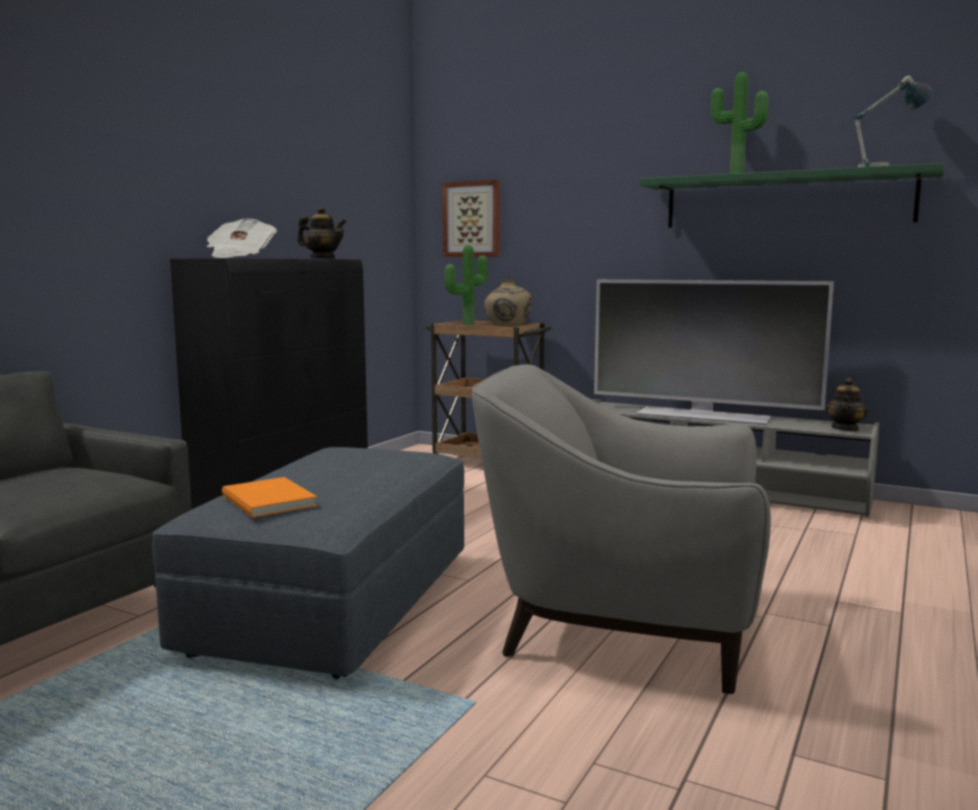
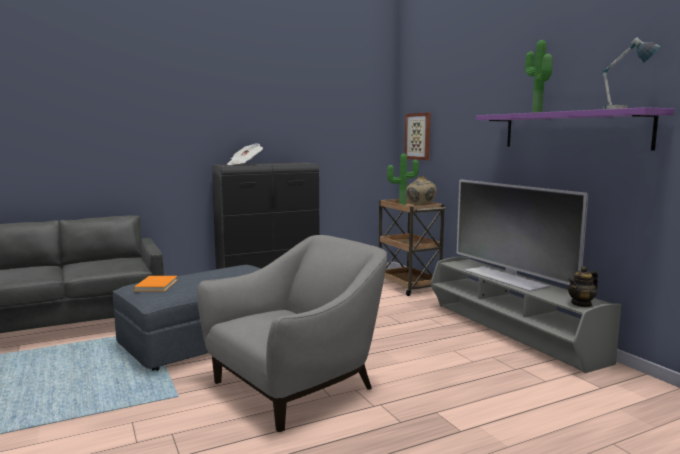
camera: 35 degrees right, 0 degrees up
teapot [297,206,346,259] -> none
grey armchair [472,364,771,694] -> grey armchair turned 90 degrees clockwise [197,235,387,432]
green shelf [639,163,945,228] -> purple shelf [476,107,674,151]

